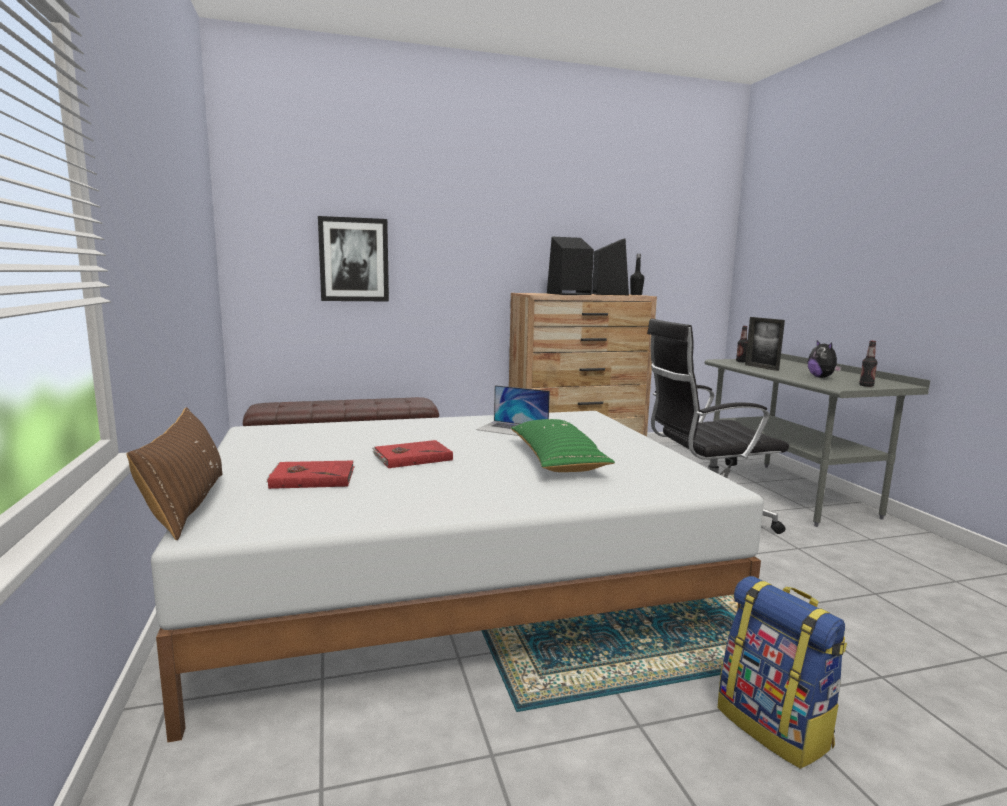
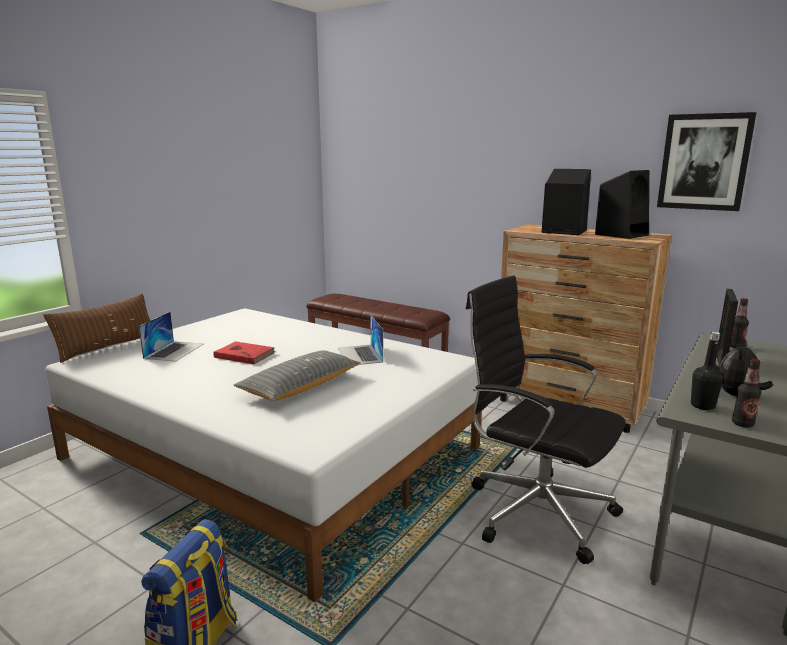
camera: 50 degrees right, 5 degrees up
red book [266,461,355,489] -> laptop [139,312,203,362]
picture [318,216,389,301] -> picture moved to [657,112,756,211]
green pillow [511,419,615,472] -> grey pillow [233,350,361,401]
black bottle [630,254,644,295] -> black bottle moved to [691,331,723,410]

